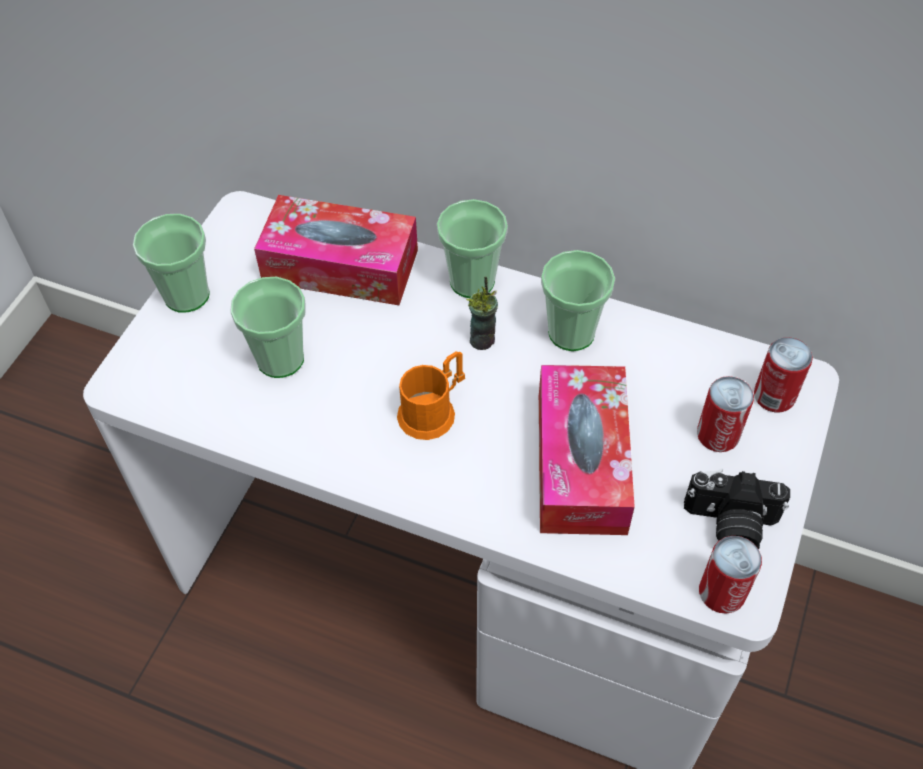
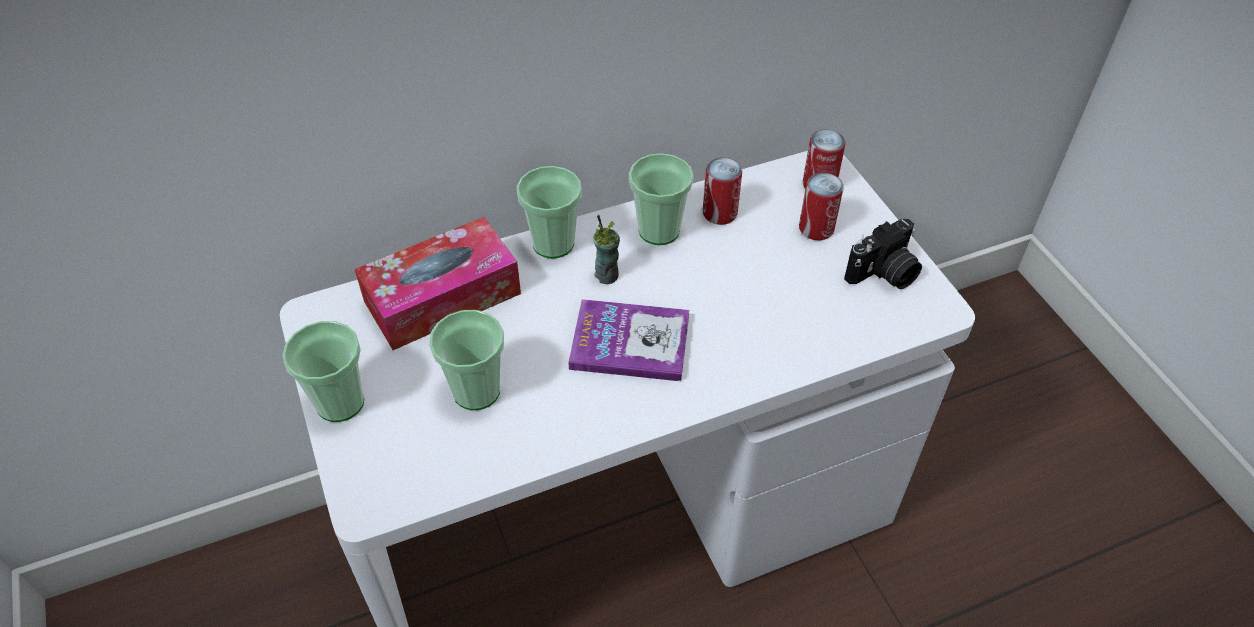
camera: 45 degrees left, 5 degrees down
orange mug [397,351,465,440] -> book [568,299,689,381]
tissue box [539,365,635,535] -> none
can [699,536,762,614] -> can moved to [703,157,742,225]

